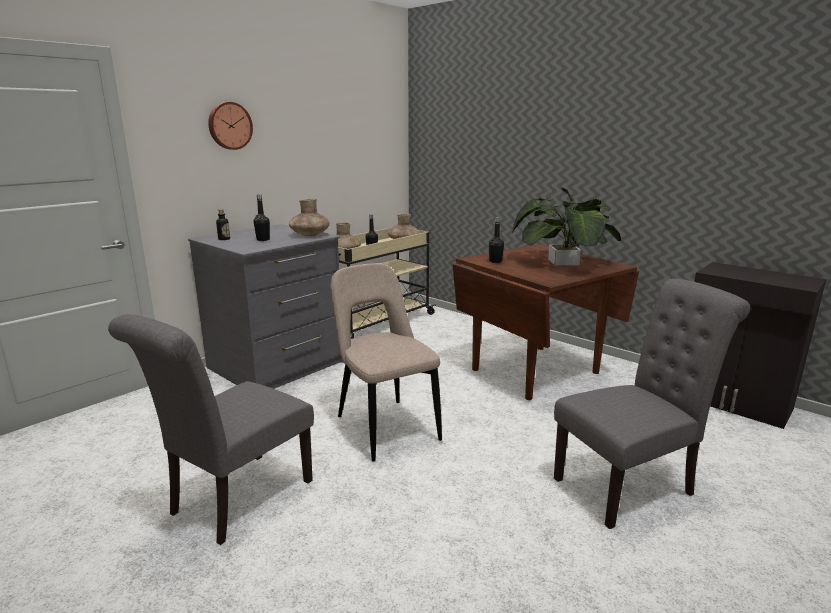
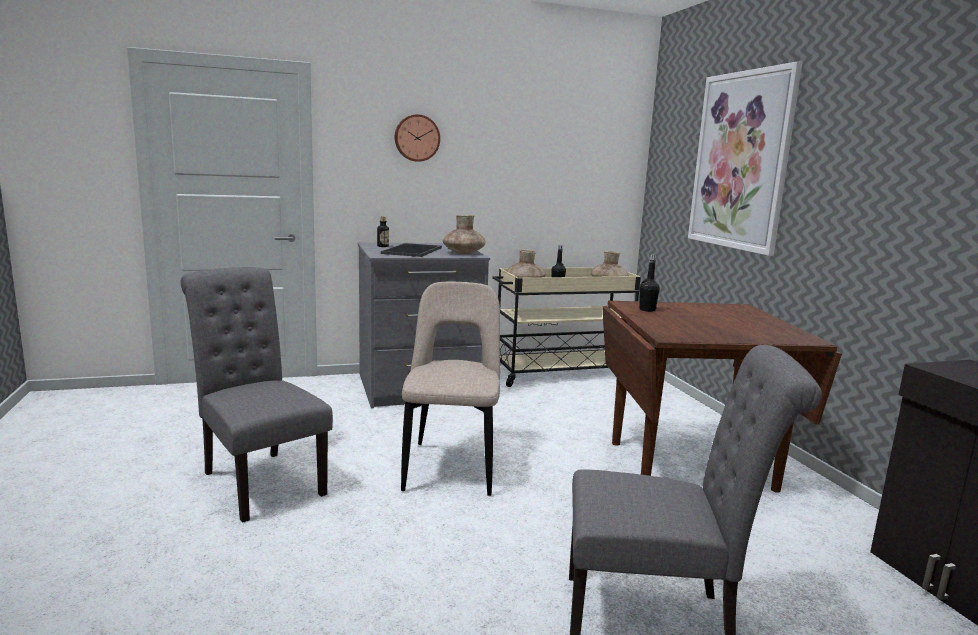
camera: 30 degrees right, 5 degrees down
grey chair [108,314,314,545] -> grey chair turned 75 degrees clockwise [181,267,333,523]
black bottle [254,194,270,241] -> tray [381,243,442,257]
potted plant [512,188,621,266] -> none
none -> picture [688,61,803,256]

